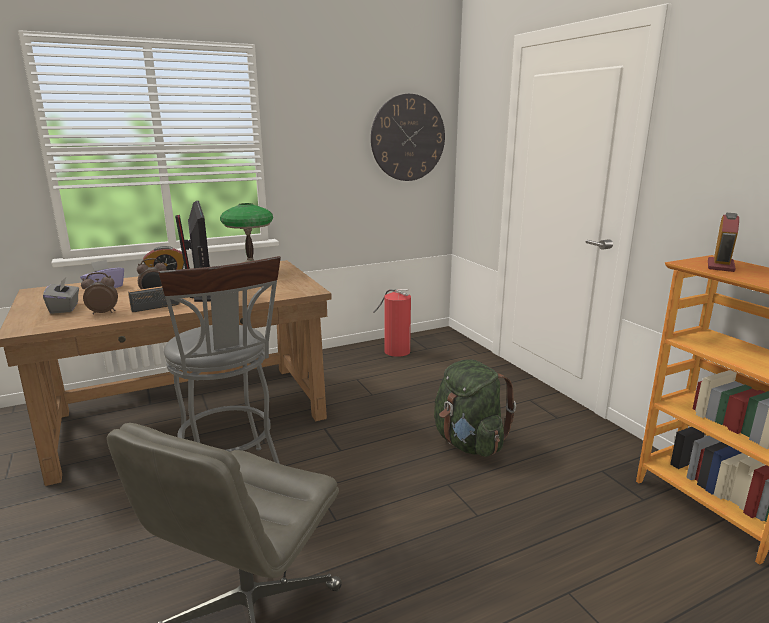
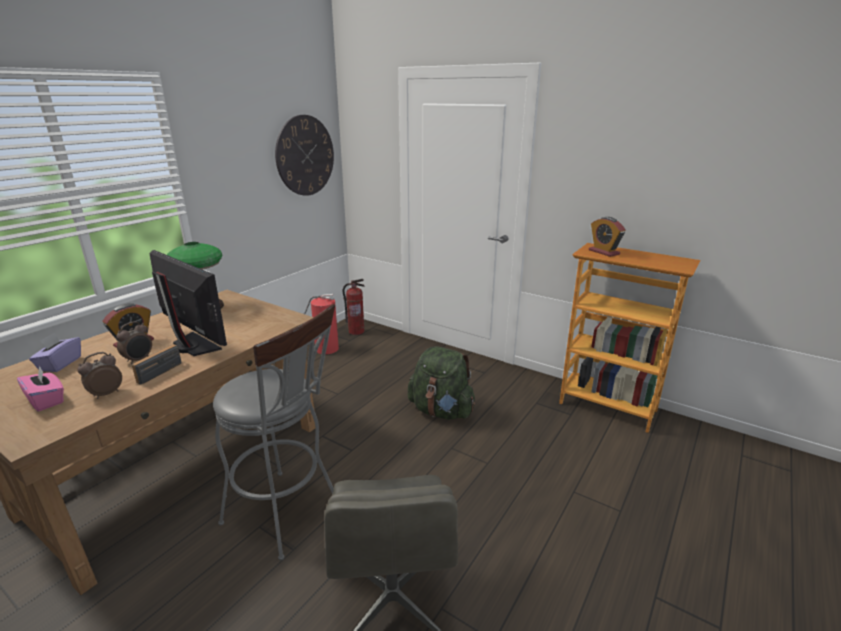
camera: 30 degrees left, 5 degrees up
grey tissue box [43,276,79,314] -> pink tissue box [17,365,64,411]
alarm clock [708,213,739,272] -> alarm clock turned 150 degrees clockwise [589,217,626,257]
none -> fire extinguisher [343,279,365,335]

